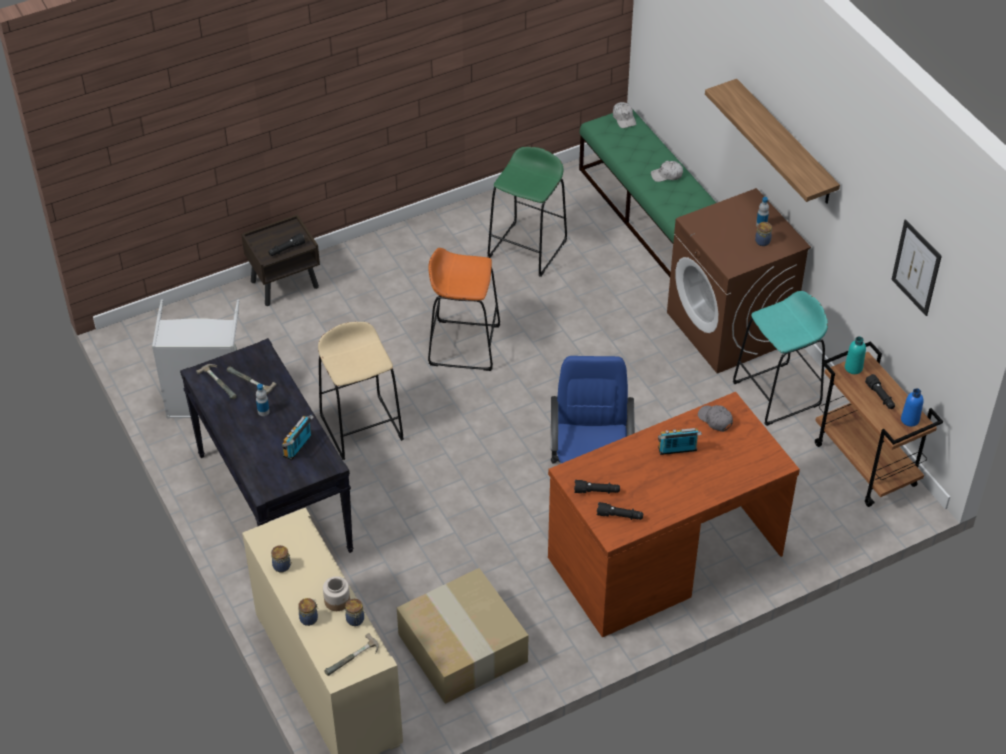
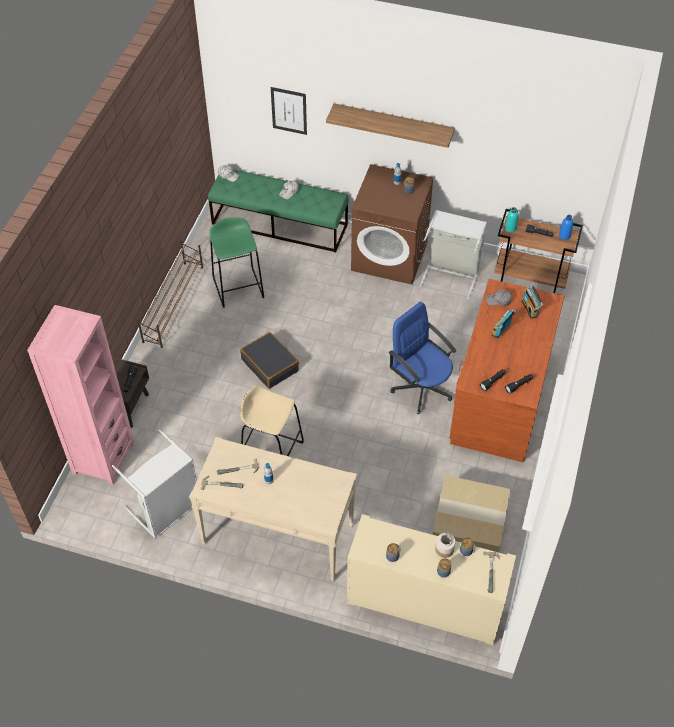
camera: 45 degrees left, 5 degrees up
black console table [180,338,354,553] -> beige console table [189,437,357,581]
radio [282,415,313,460] -> radio moved to [521,284,544,319]
orange stool [428,248,500,371] -> black suitcase [240,332,299,389]
turquoise stool [732,291,828,426] -> grey laundry basket [420,210,487,299]
picture [891,219,942,316] -> picture moved to [271,87,307,135]
none -> pink bookcase [27,305,134,485]
none -> brown shoe rack [138,241,203,348]

